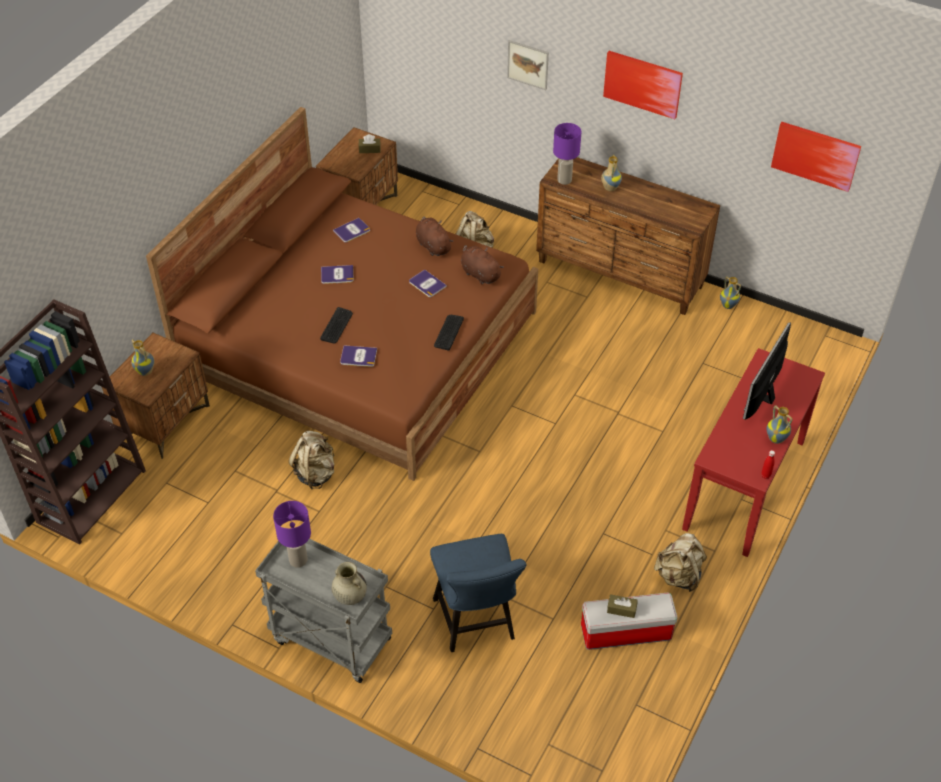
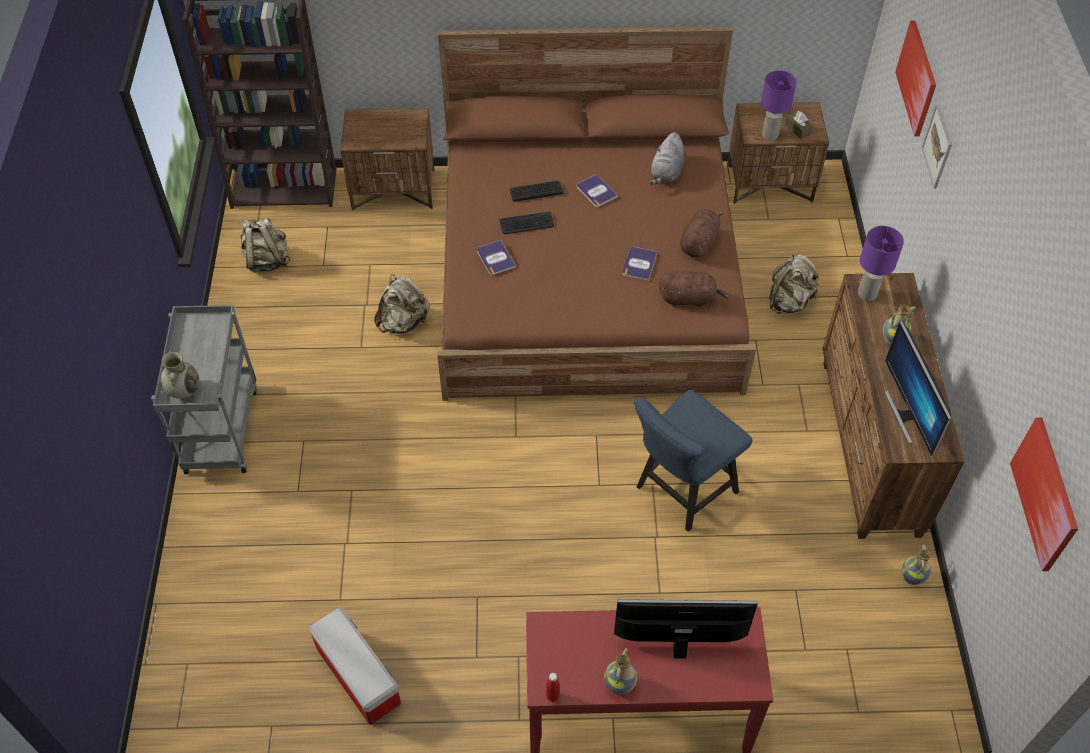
camera: 60 degrees right, 5 degrees up
vase [131,339,155,376] -> none
purple table lamp [273,501,311,568] -> purple table lamp moved to [761,71,796,140]
book [333,218,370,242] -> grey plush toy [649,132,685,185]
blue chair [430,534,527,652] -> blue chair moved to [634,390,752,532]
keyboard [434,315,464,351] -> keyboard moved to [510,181,563,202]
brown plush toy [461,245,504,285] -> brown plush toy turned 75 degrees clockwise [659,271,729,307]
picture [603,51,683,119] -> picture moved to [895,20,936,136]
brown tissue box [607,594,638,618] -> none
beige backpack [654,533,707,592] -> beige backpack moved to [240,218,290,272]
none -> monitor [884,321,952,456]

